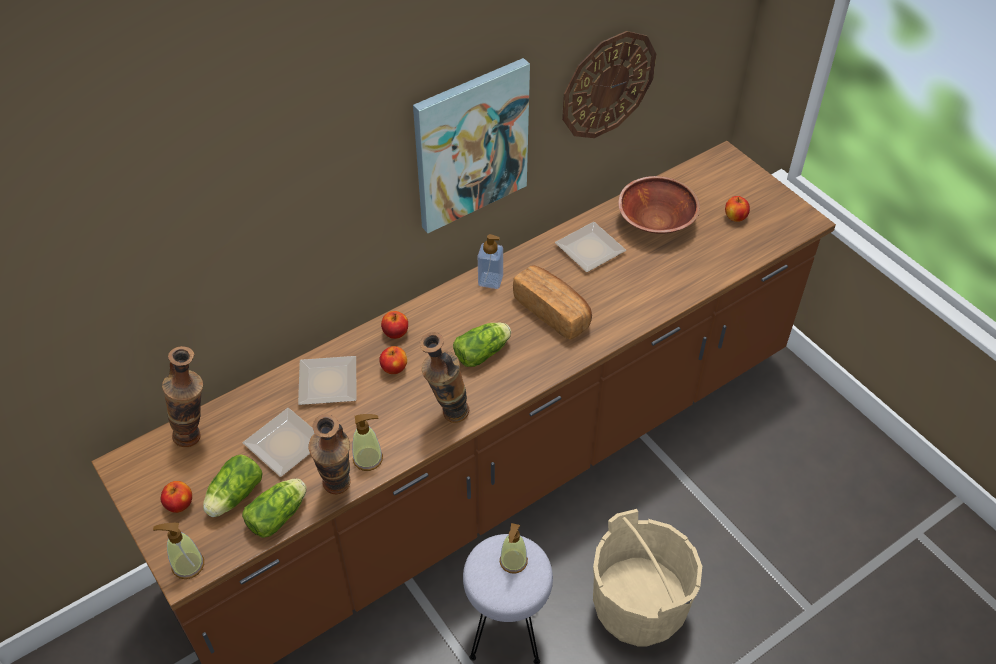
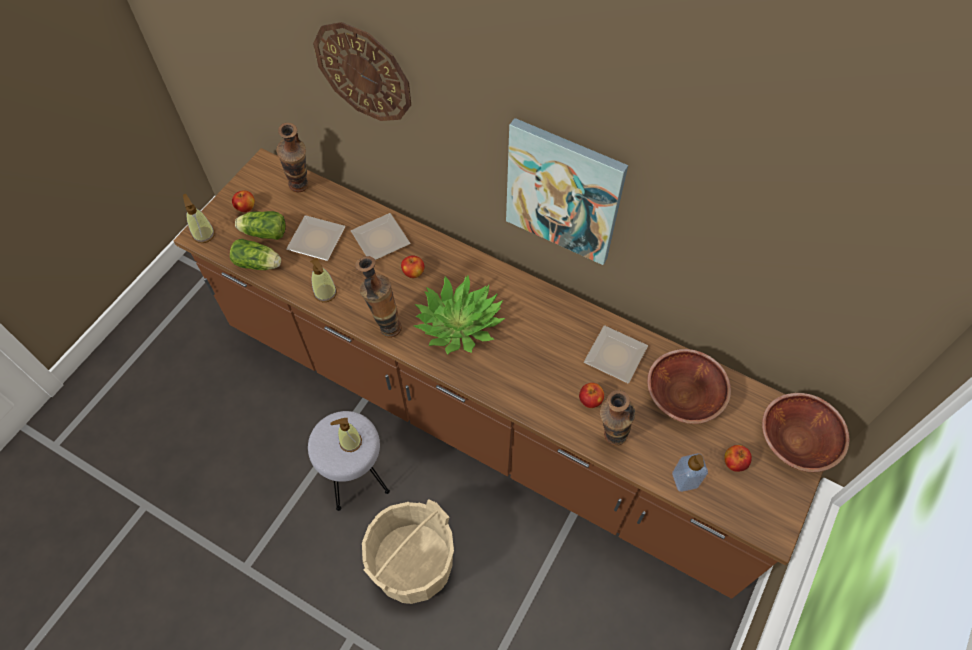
camera: 65 degrees right, 10 degrees up
vase [309,414,351,494] -> vase moved to [600,390,635,446]
apple [381,311,408,339] -> apple moved to [579,383,604,408]
lettuce [453,323,511,367] -> potted plant [414,276,505,354]
soap dispenser [478,234,503,289] -> soap dispenser moved to [672,453,708,492]
bread [513,266,592,339] -> none
wall clock [562,31,656,138] -> wall clock moved to [313,22,411,121]
none -> brown bowl [762,393,850,472]

